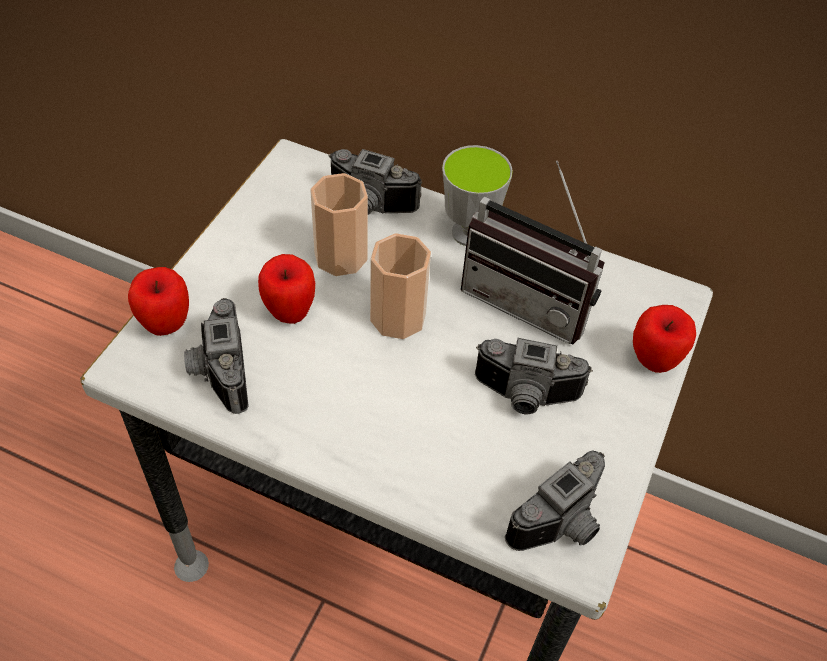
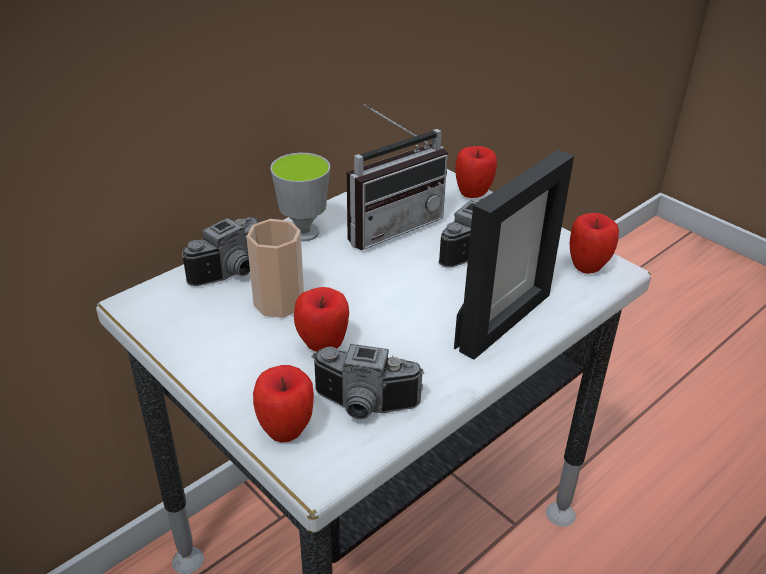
camera: 65 degrees left, 15 degrees down
cup [370,233,431,339] -> none
camera [505,450,605,551] -> apple [570,213,619,274]
none -> picture frame [454,150,574,360]

